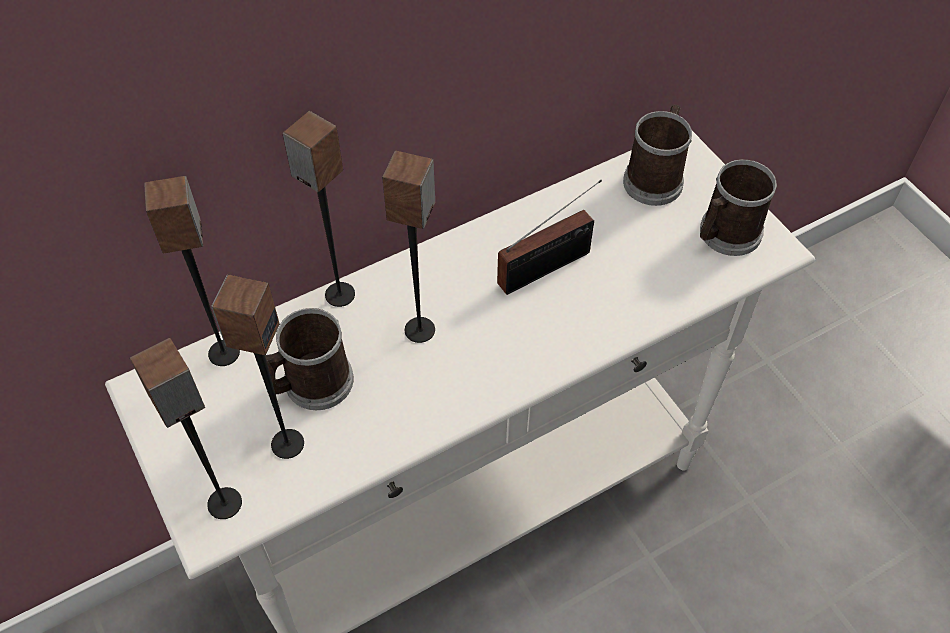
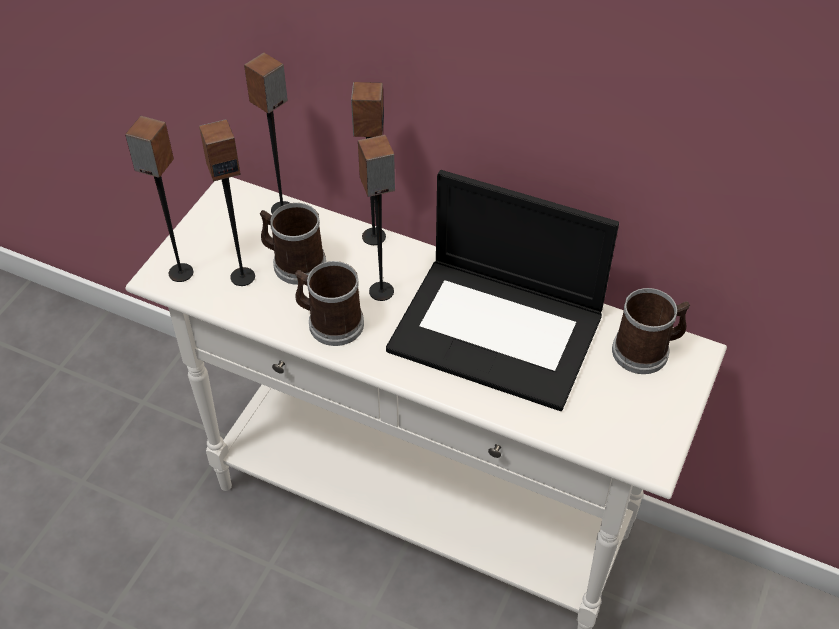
camera: 55 degrees right, 5 degrees down
radio [497,180,602,295] -> laptop [386,170,619,411]
mug [700,159,777,256] -> mug moved to [295,261,364,346]

